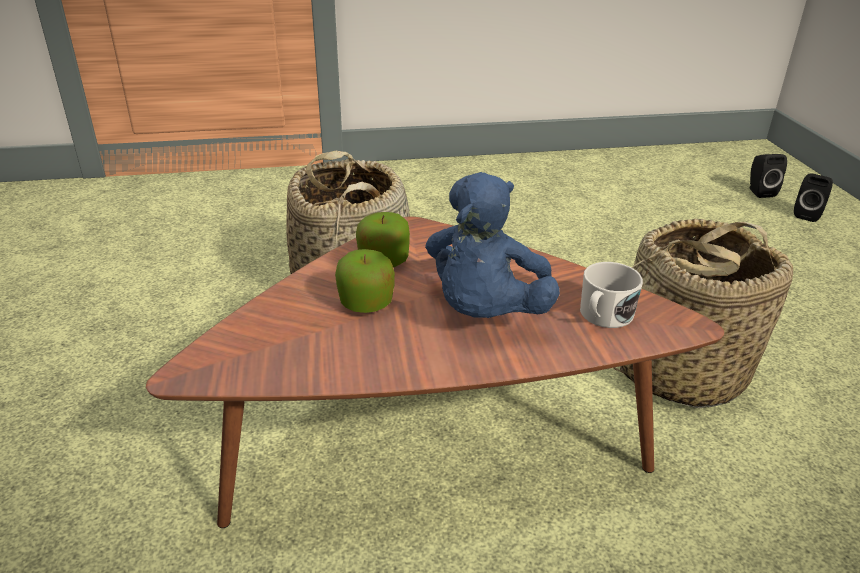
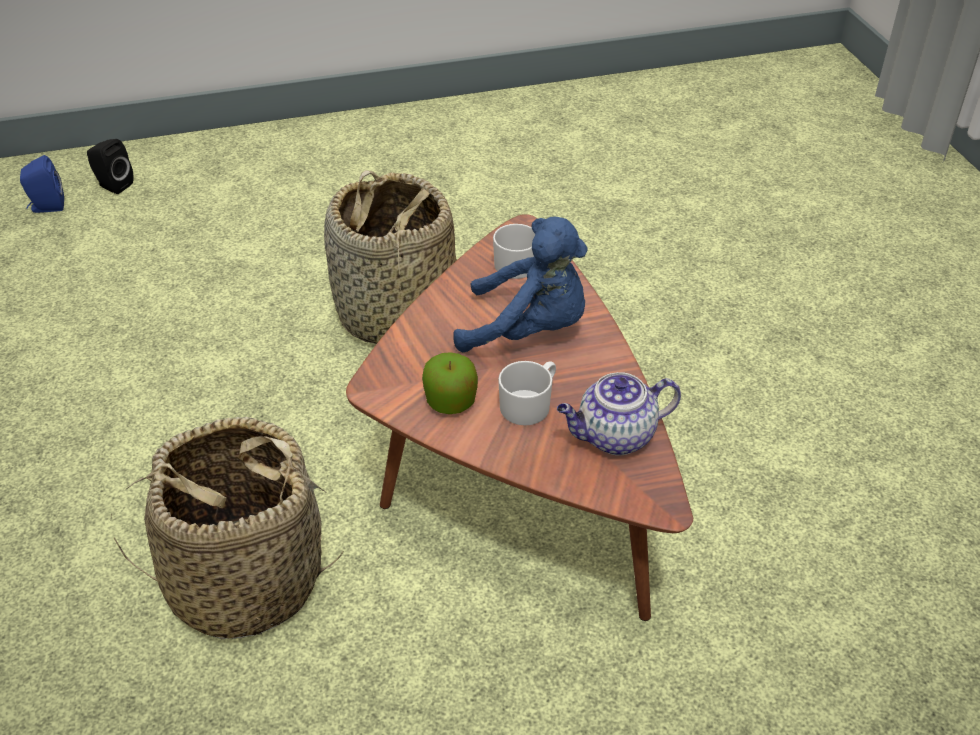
camera: 95 degrees left, 10 degrees up
apple [335,249,395,313] -> white mug [498,361,556,426]
black speaker [750,154,787,198] -> blue speaker [20,155,64,213]
none -> teapot [557,372,681,456]

